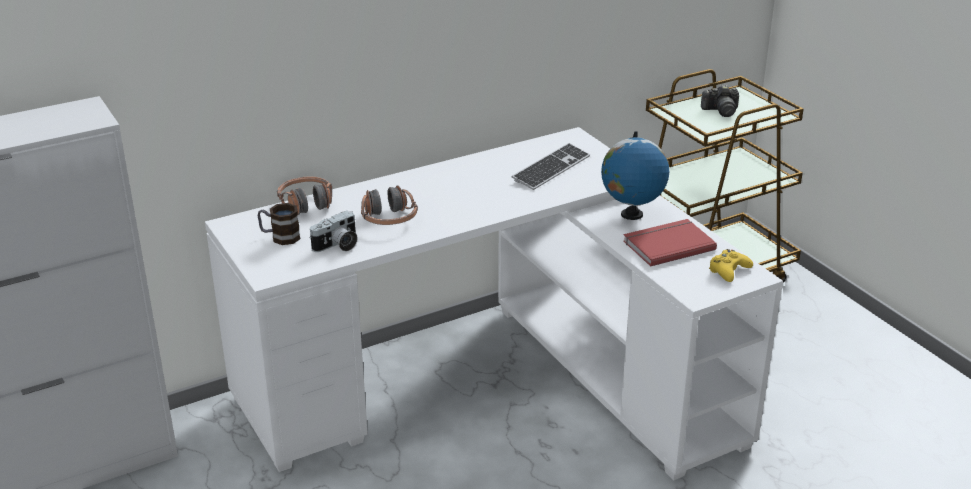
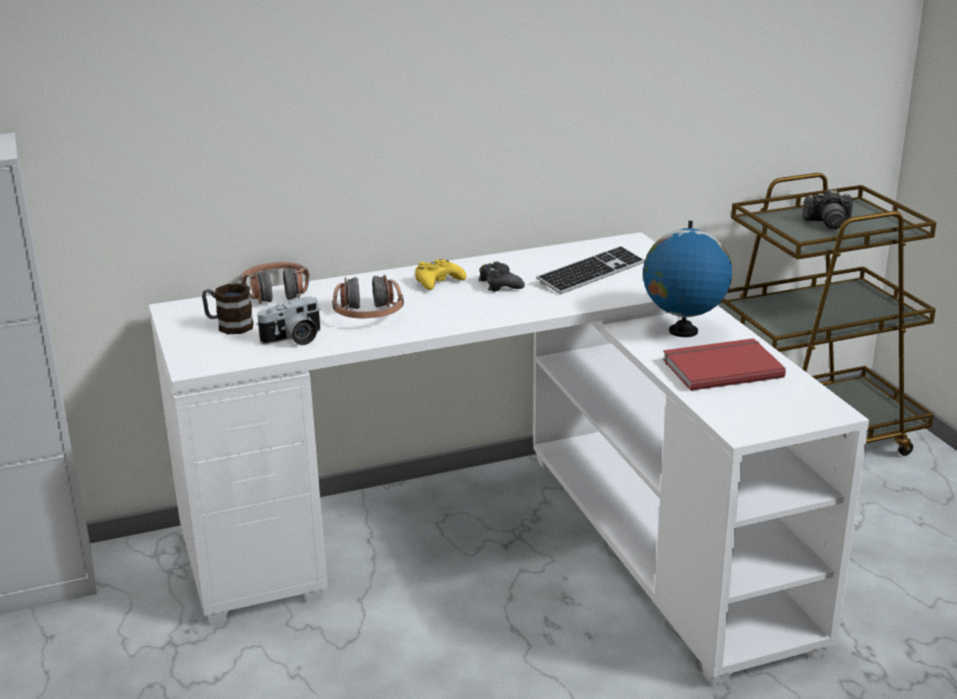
camera: 10 degrees right, 5 degrees down
yellow game controller [709,249,753,282] -> yellow game controller moved to [415,259,467,290]
none -> black game controller [479,261,525,292]

